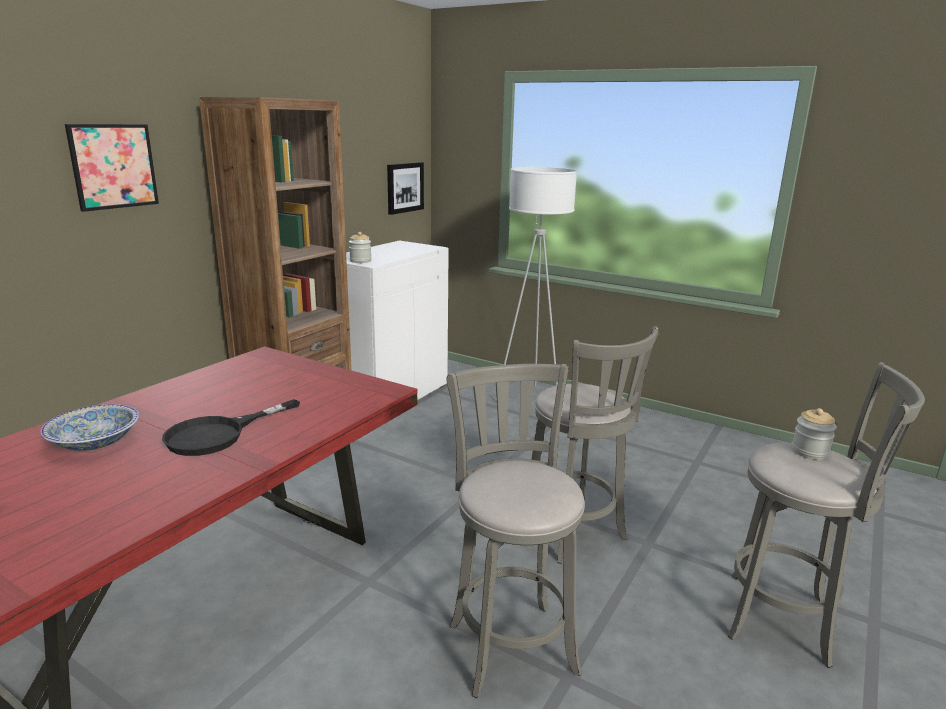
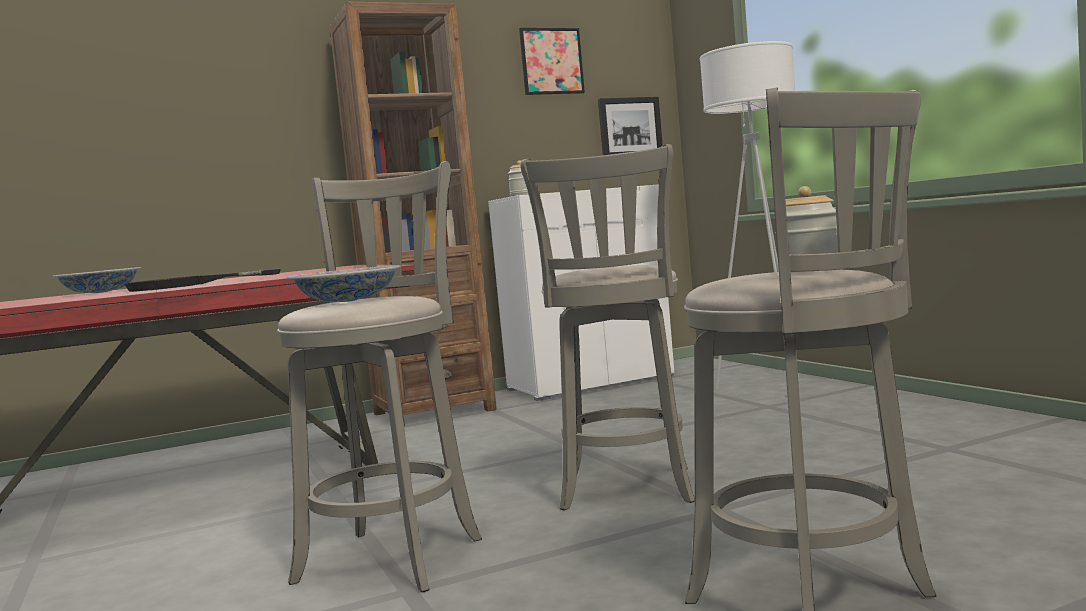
camera: 35 degrees right, 15 degrees down
picture [65,124,159,212] -> picture moved to [519,28,585,95]
none -> bowl [287,265,401,302]

